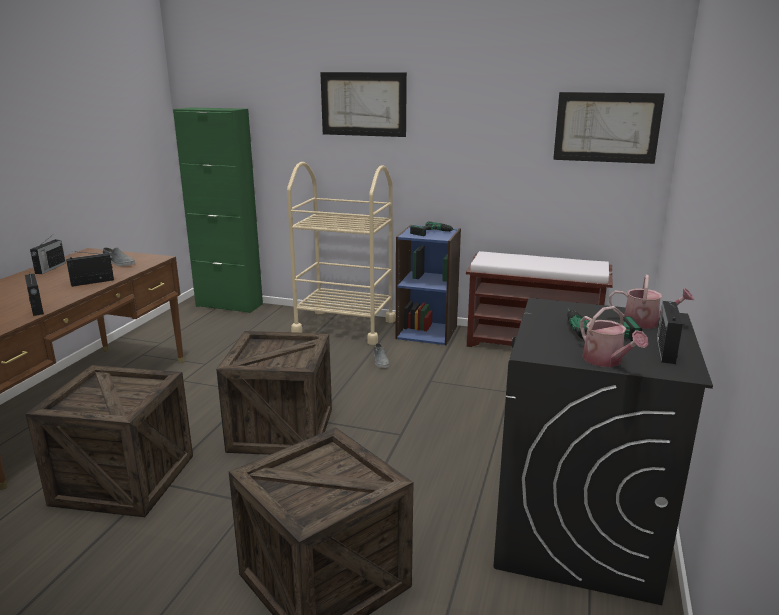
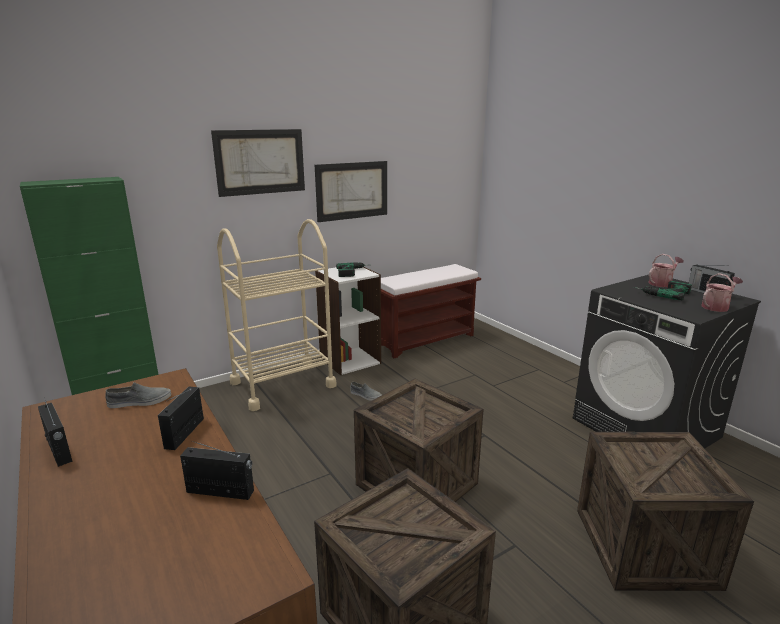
camera: 50 degrees left, 0 degrees up
blue bookcase [396,225,461,345] -> white bookcase [315,267,381,375]
picture [553,92,665,164] -> picture moved to [315,161,387,222]
watering can [580,306,648,367] -> watering can turned 45 degrees counterclockwise [701,273,743,312]

